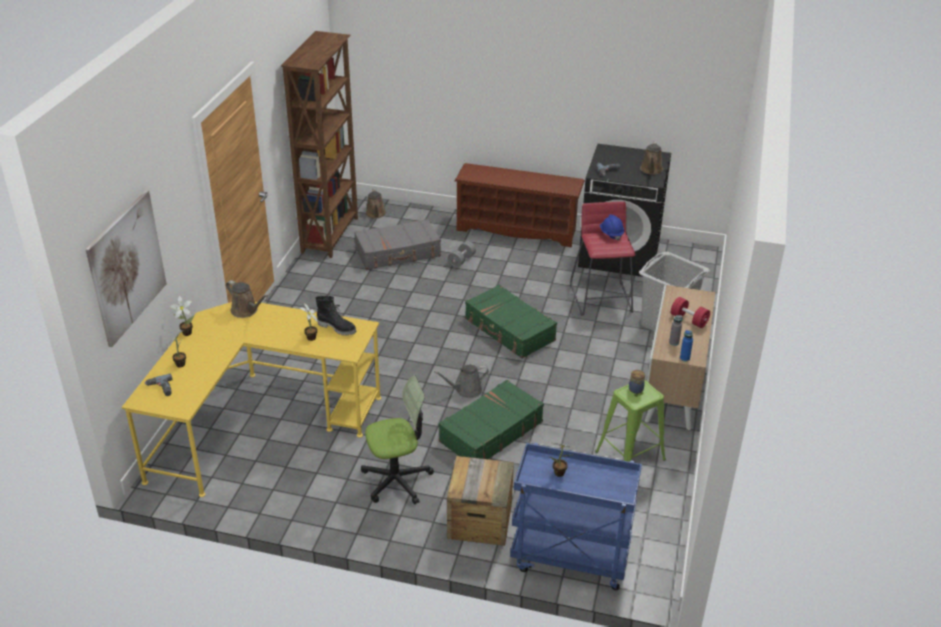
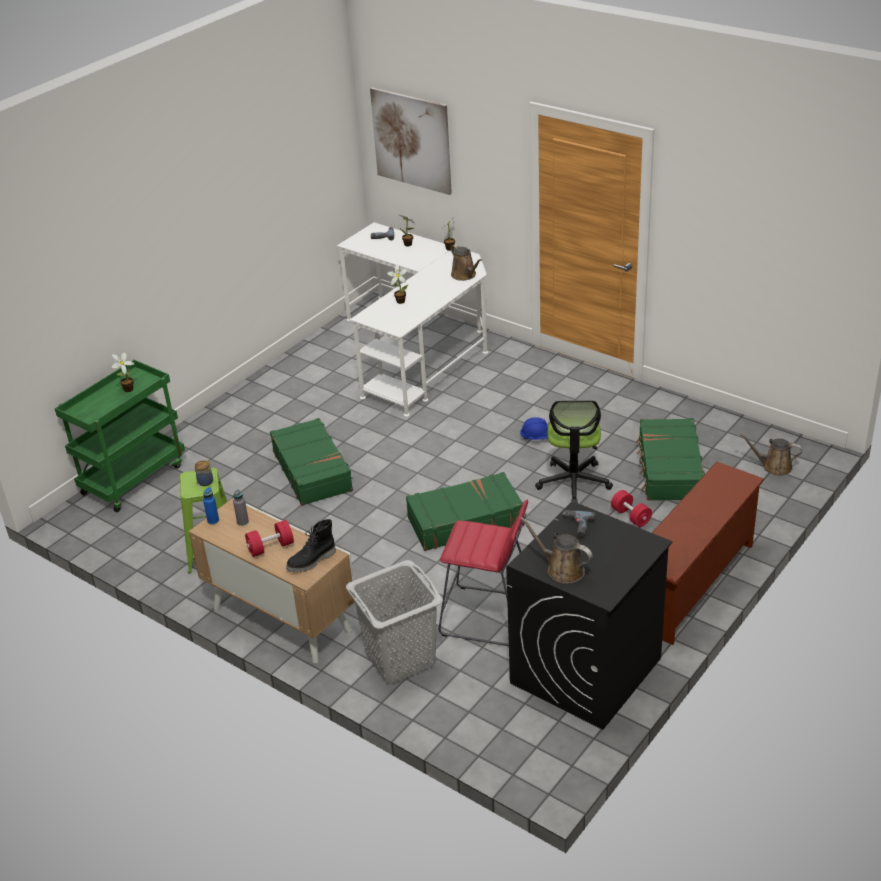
camera: 115 degrees right, 0 degrees up
yellow desk [122,302,381,497] -> white desk [337,222,488,417]
brown watering can [226,280,268,318] -> brown watering can turned 90 degrees counterclockwise [451,244,482,281]
brown bookcase [281,31,358,258] -> none
black boot [316,296,356,336] -> black boot moved to [286,519,336,572]
grey suitcase [354,219,441,270] -> green suitcase [635,418,705,501]
office chair [361,375,434,505] -> office chair moved to [535,400,613,503]
grey watering can [434,365,489,398] -> none
crate [447,456,514,546] -> none
grey dumbbell [448,241,476,267] -> red dumbbell [611,490,652,527]
blue cart [510,443,642,590] -> green cart [55,360,185,512]
blue hard hat [600,215,624,241] -> blue hard hat moved to [520,417,549,440]

